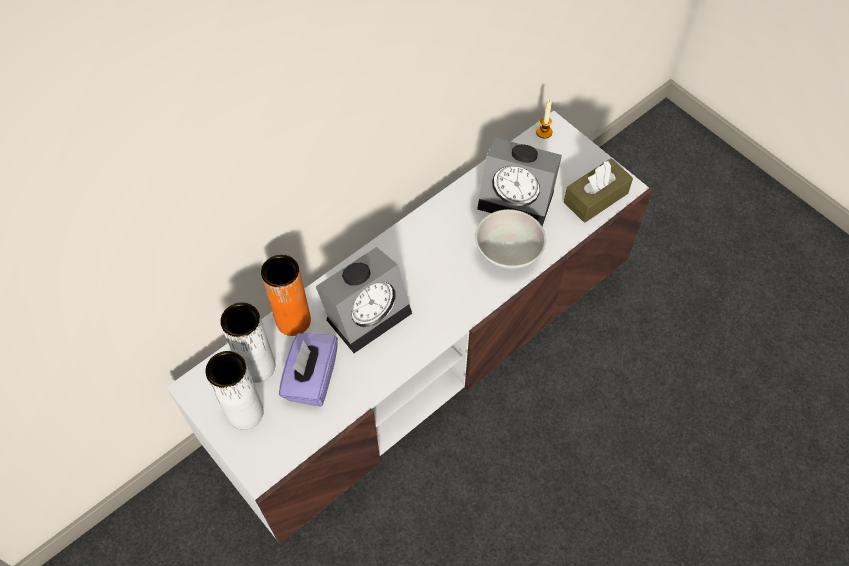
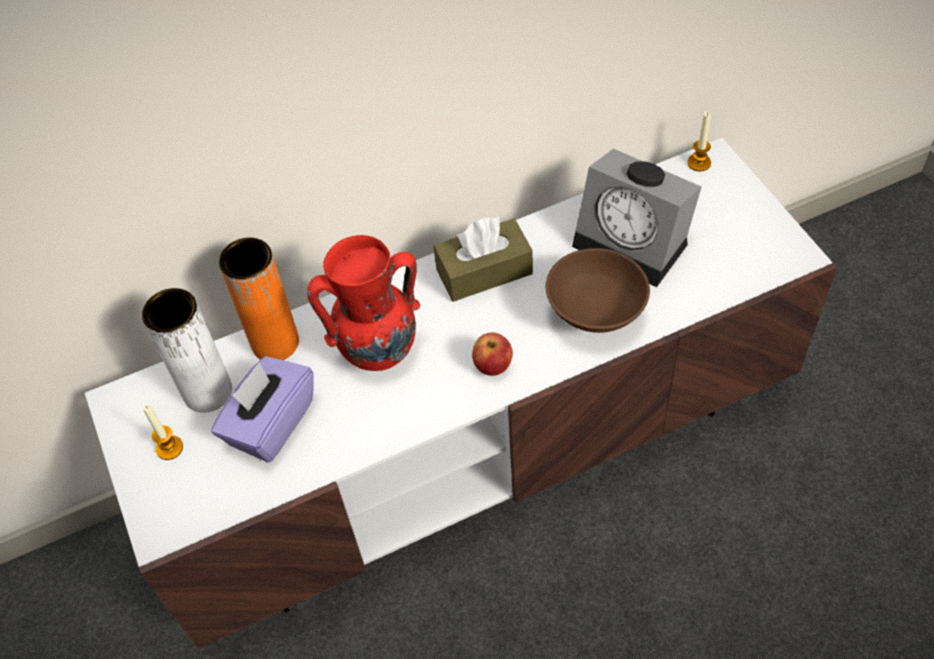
camera: 20 degrees right, 5 degrees down
white vase [205,351,264,430] -> candle [143,405,183,460]
alarm clock [316,247,412,353] -> red vase [307,235,421,371]
white bowl [475,209,546,269] -> brown bowl [546,248,650,333]
brown tissue box [564,158,633,223] -> brown tissue box moved to [433,217,533,302]
none -> apple [472,332,513,376]

